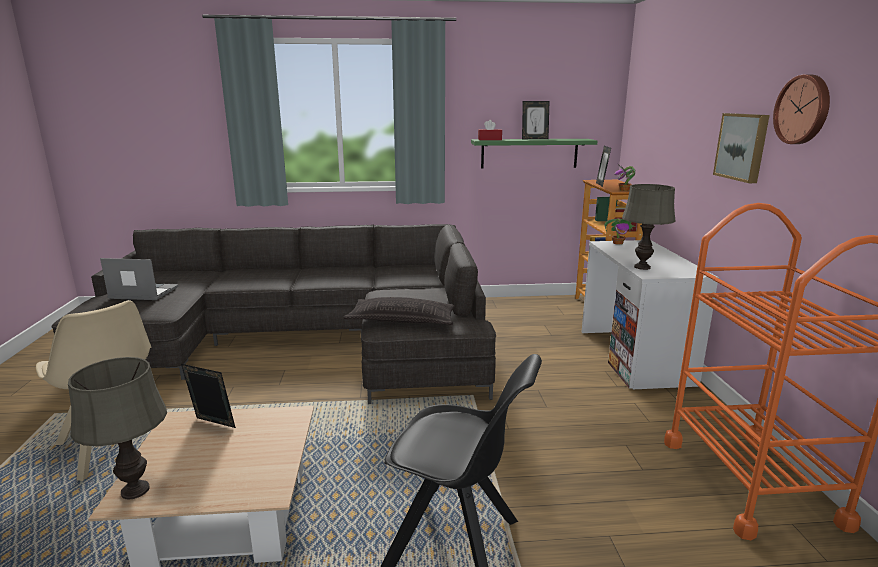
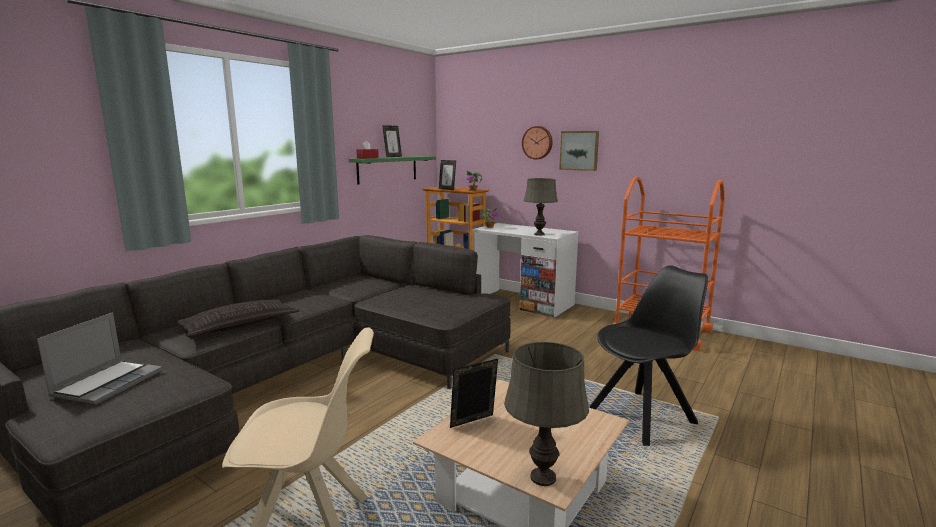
camera: 50 degrees left, 5 degrees down
laptop [100,258,178,300] -> laptop turned 150 degrees clockwise [37,312,162,405]
pillow [343,297,455,325] -> pillow moved to [175,299,299,337]
wall clock [773,75,830,144] -> wall clock moved to [522,126,553,159]

